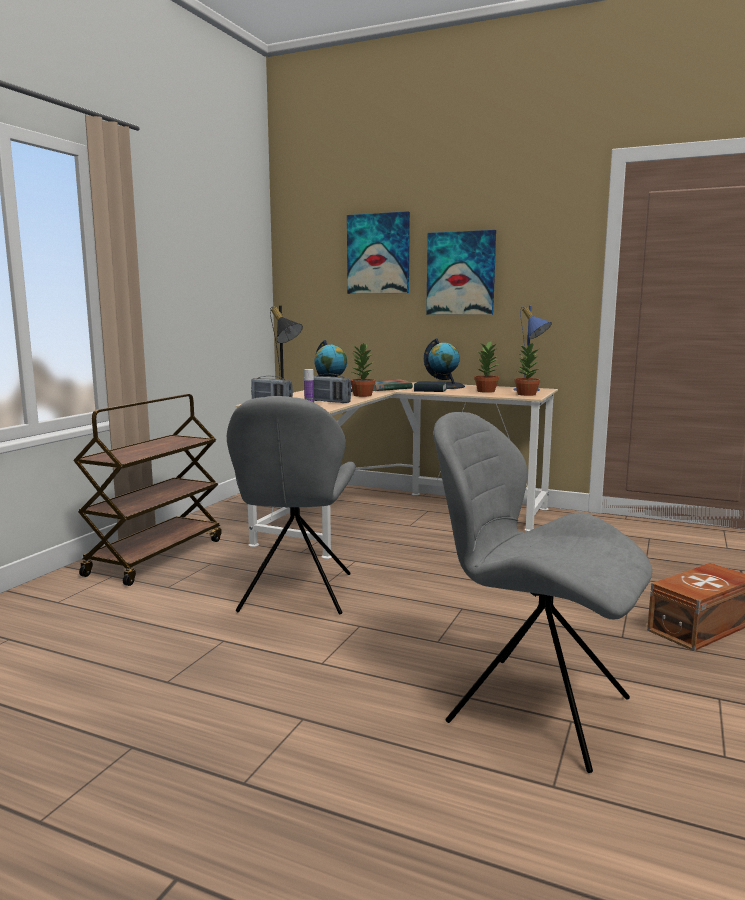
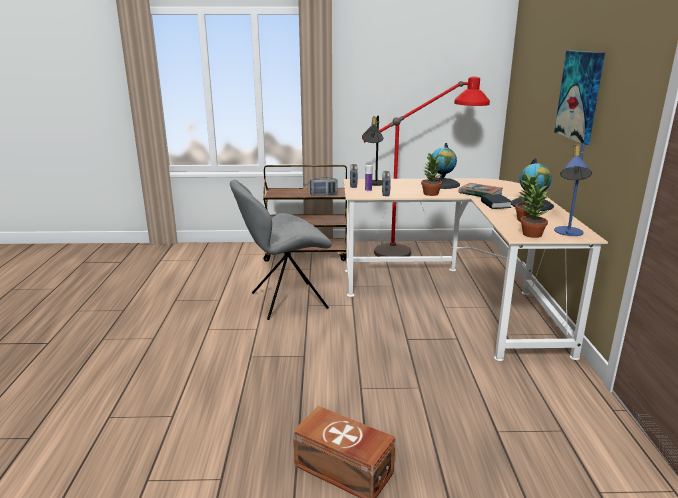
camera: 65 degrees right, 10 degrees up
picture [347,211,410,294] -> none
grey chair [433,412,652,773] -> none
none -> radio [310,177,338,196]
none -> red floor lamp [363,77,490,257]

